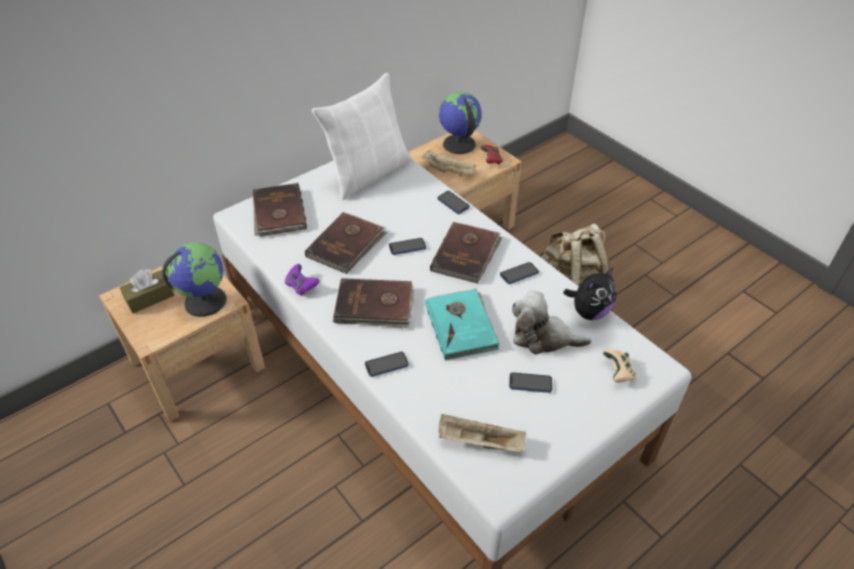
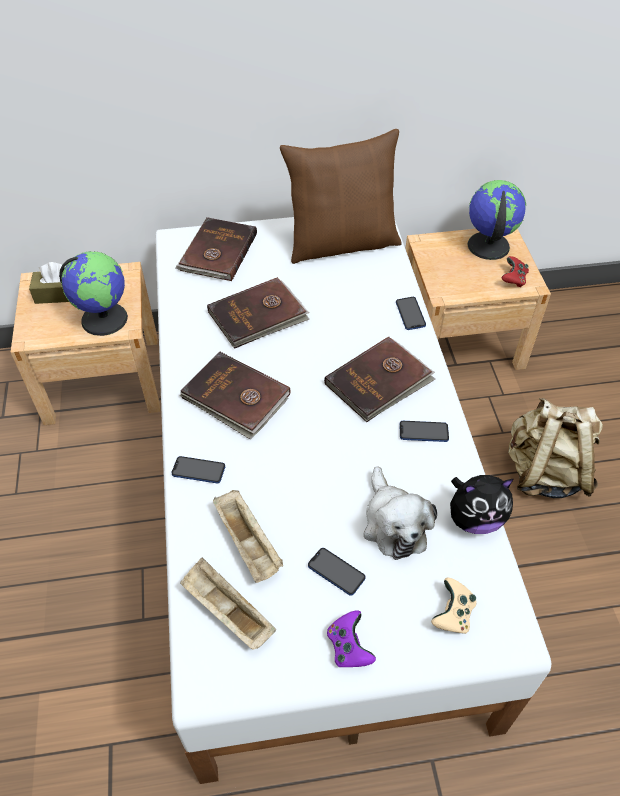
camera: 30 degrees right, 5 degrees up
purple game controller [285,264,320,296] -> purple game controller moved to [327,610,376,667]
white pillow [312,73,412,200] -> brown pillow [280,129,402,264]
phone [389,238,426,255] -> none
beige tray [422,150,476,176] -> beige tray moved to [213,490,283,583]
turquoise book [425,288,500,361] -> none
plush toy [512,290,592,355] -> plush toy turned 150 degrees counterclockwise [364,466,437,560]

